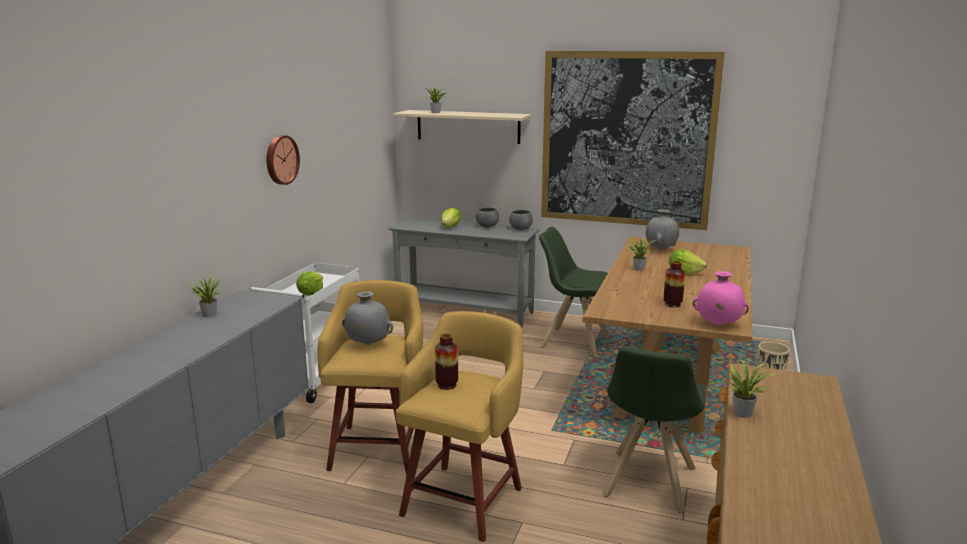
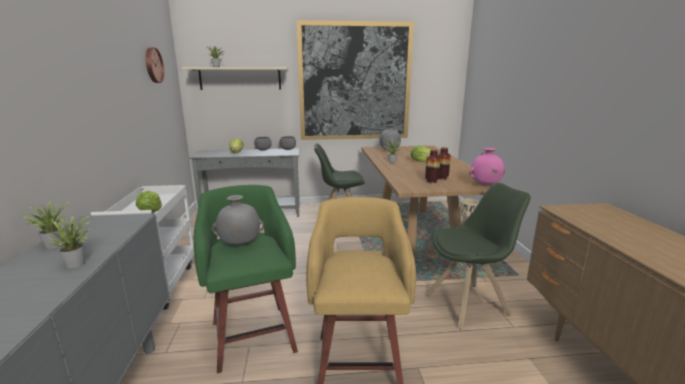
camera: 25 degrees left, 0 degrees up
wall clock [266,135,300,185] -> wall clock moved to [146,47,164,83]
yellow stool [317,280,423,474] -> green stool [194,185,298,374]
vase [435,334,458,390] -> vase moved to [425,149,441,183]
green chair [602,346,705,513] -> green chair turned 105 degrees counterclockwise [426,183,530,330]
potted plant [728,360,776,418] -> potted plant moved to [40,215,91,268]

